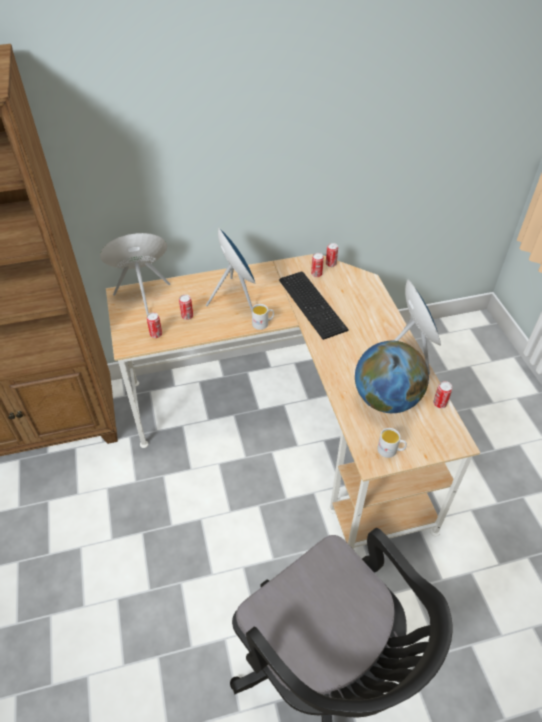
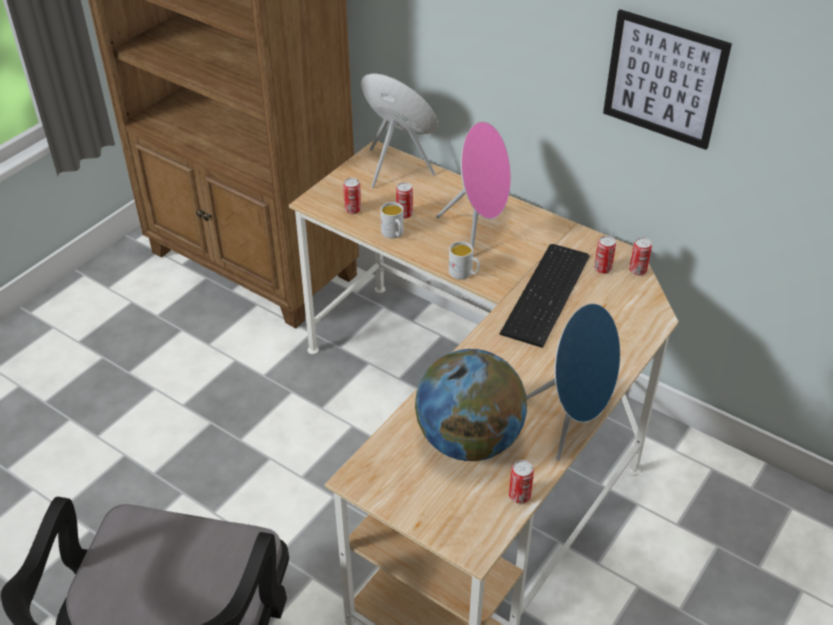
camera: 50 degrees right, 5 degrees down
blue speaker [206,227,256,312] -> pink speaker [436,121,511,249]
white mug [377,428,407,458] -> white mug moved to [380,202,404,238]
none -> picture [603,9,732,150]

